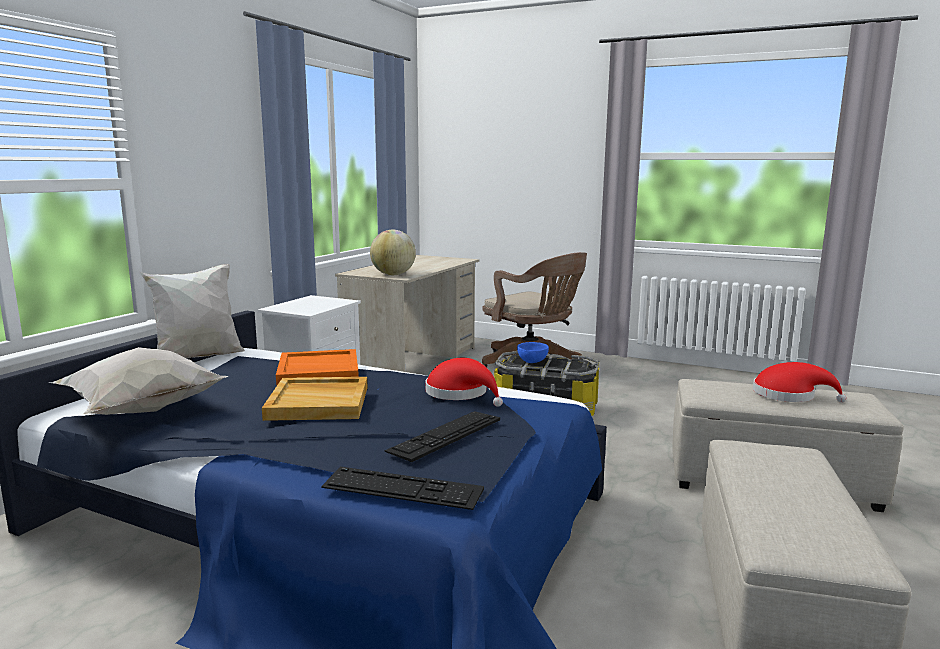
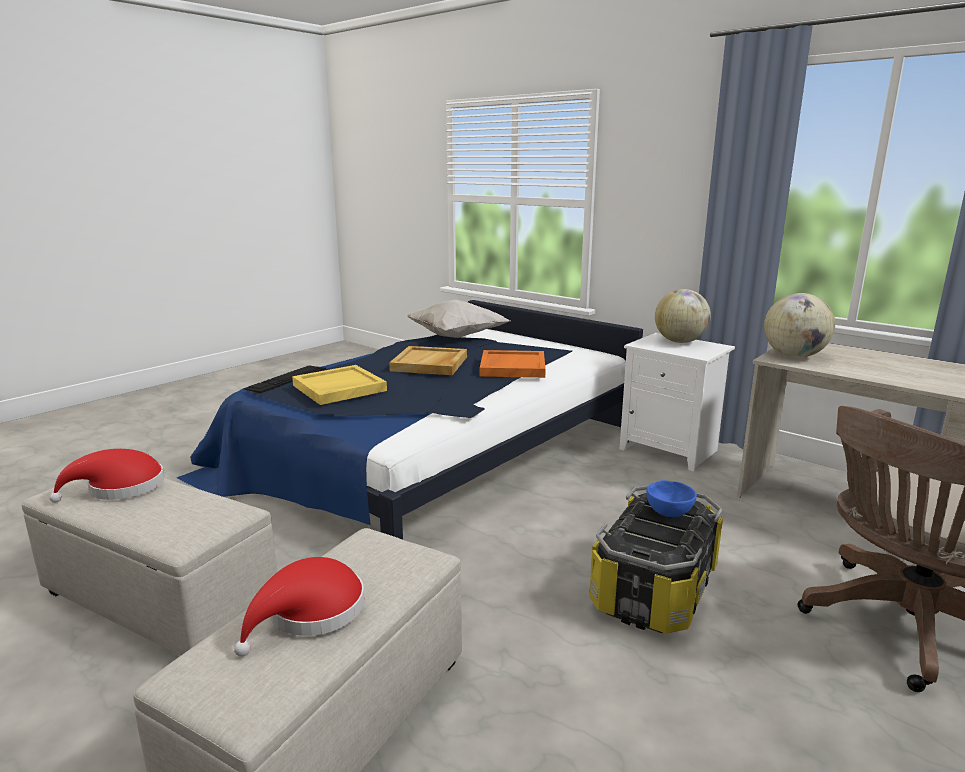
camera: 105 degrees right, 5 degrees up
white pillow [140,264,245,358] -> none
keyboard [385,411,500,462] -> yellow tray [292,365,387,405]
red hat [425,358,503,407] -> red hat moved to [49,449,164,503]
none -> globe [655,289,711,343]

